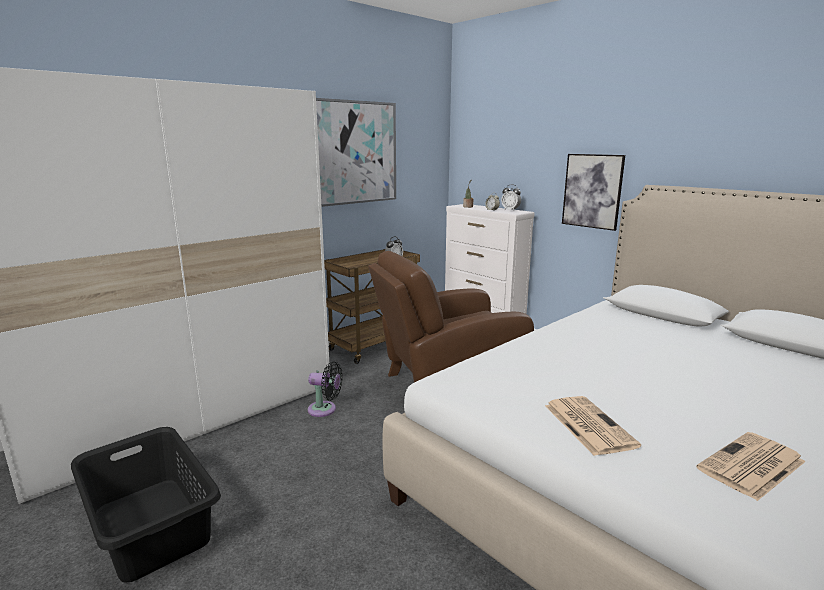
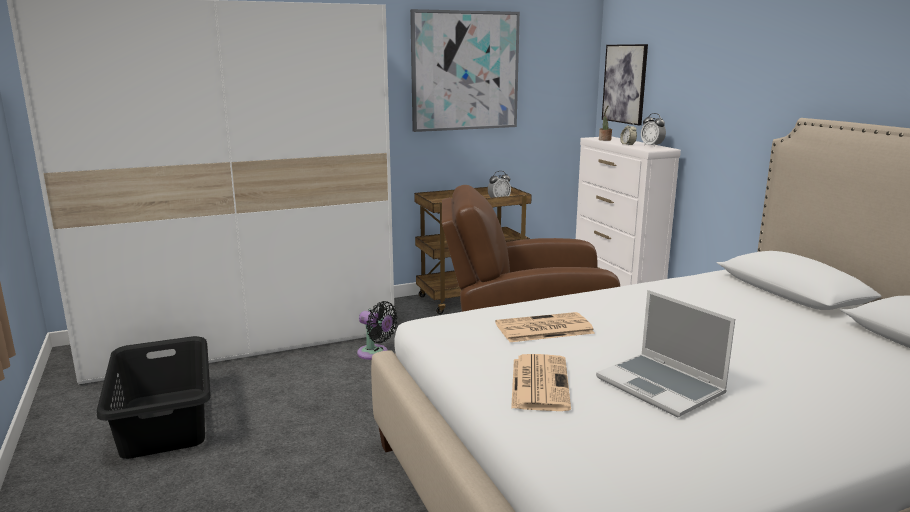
camera: 20 degrees right, 0 degrees up
picture [562,154,625,231] -> picture moved to [602,44,648,125]
newspaper [696,432,806,501] -> newspaper moved to [495,312,595,342]
none -> laptop [596,290,735,417]

